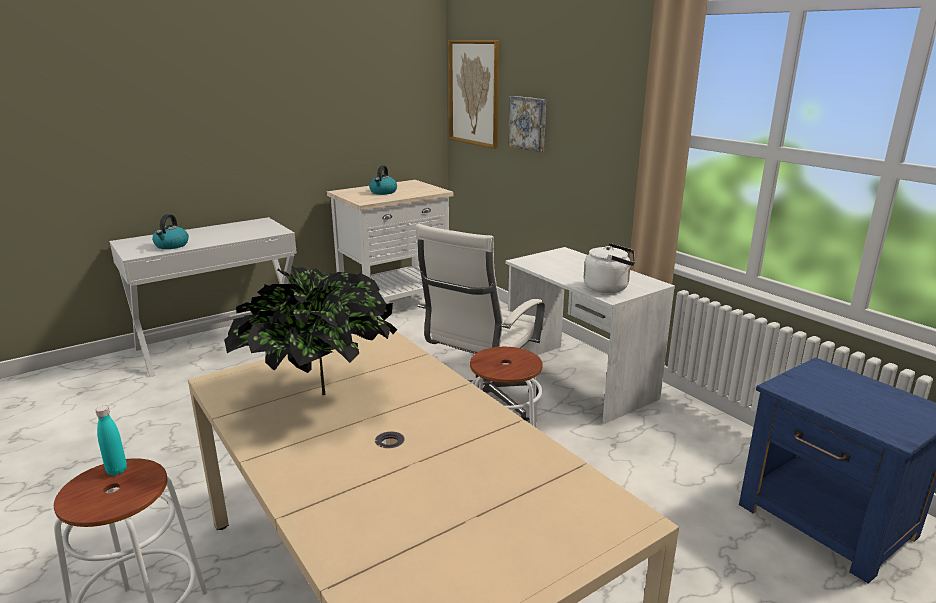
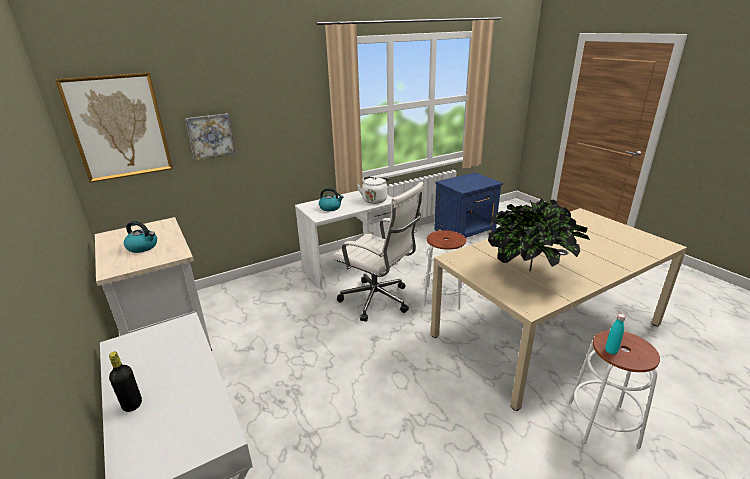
camera: 85 degrees left, 5 degrees up
kettle [152,214,189,249] -> kettle moved to [319,188,344,211]
none -> black bottle [109,352,142,412]

